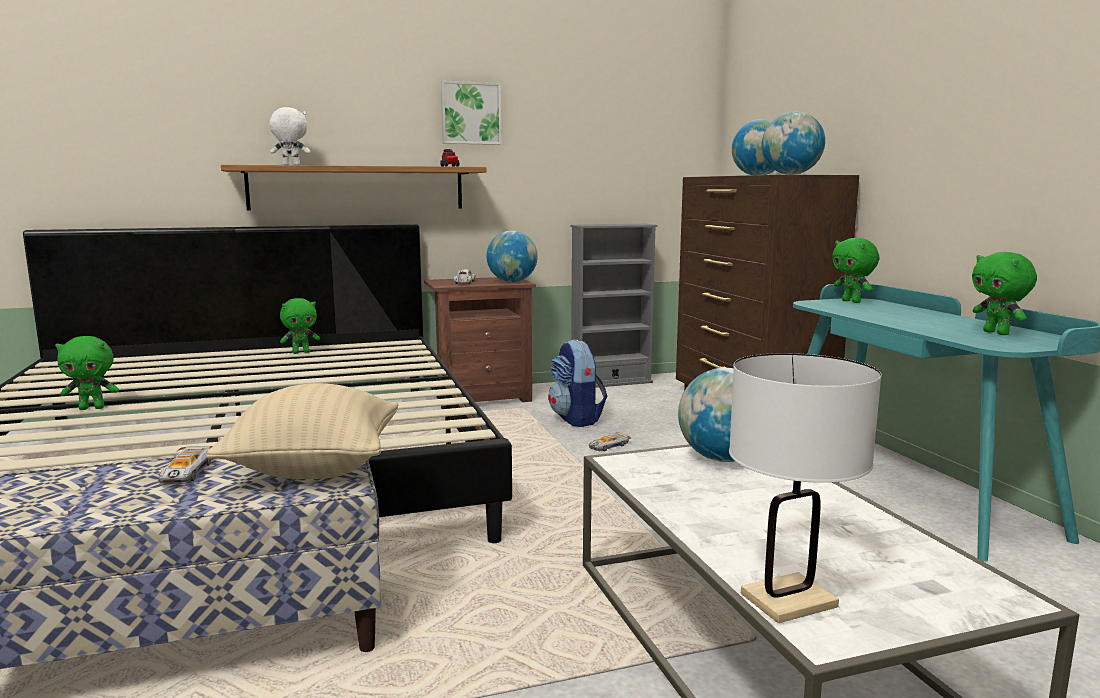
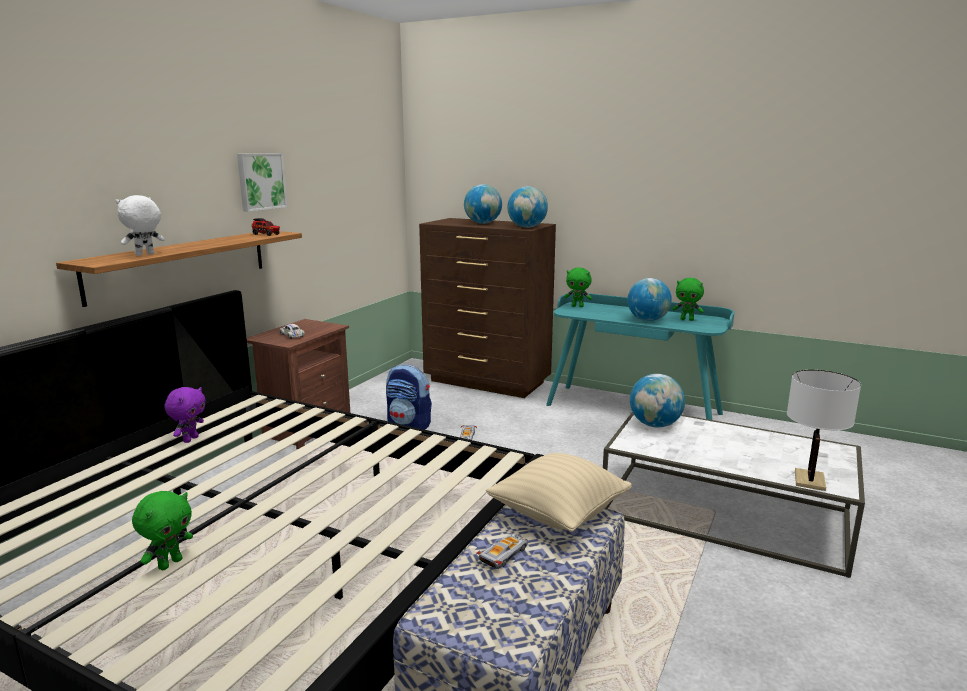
camera: 45 degrees left, 5 degrees up
toy car [158,446,213,485] -> toy car turned 90 degrees counterclockwise [476,533,529,569]
green plush toy [280,298,320,354] -> purple plush toy [164,387,206,443]
globe [486,231,538,282] -> globe moved to [628,278,672,321]
grey bookcase [571,224,657,388] -> none

